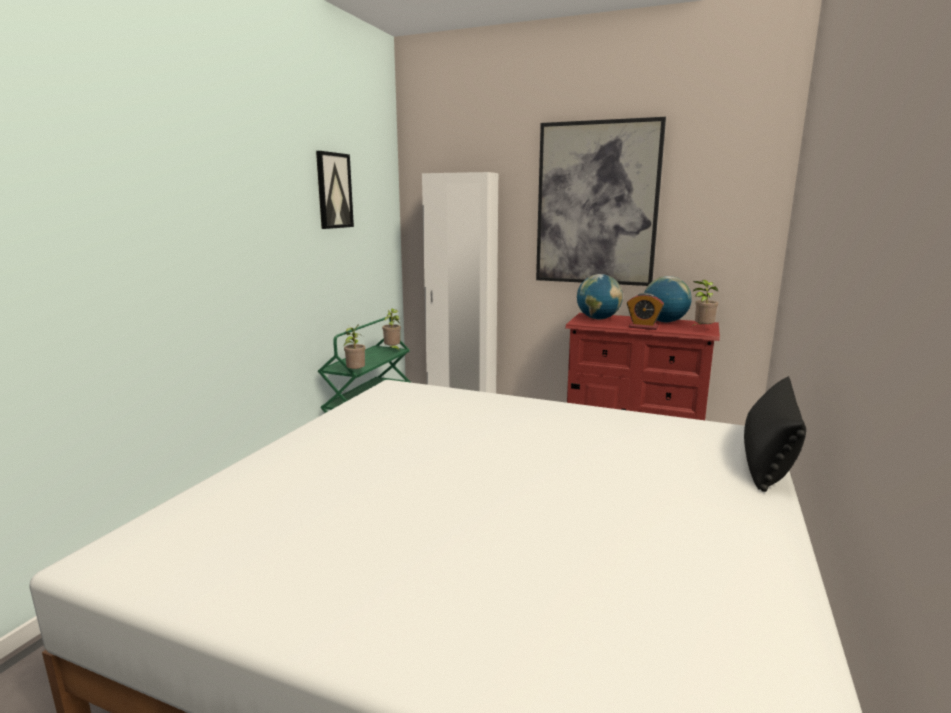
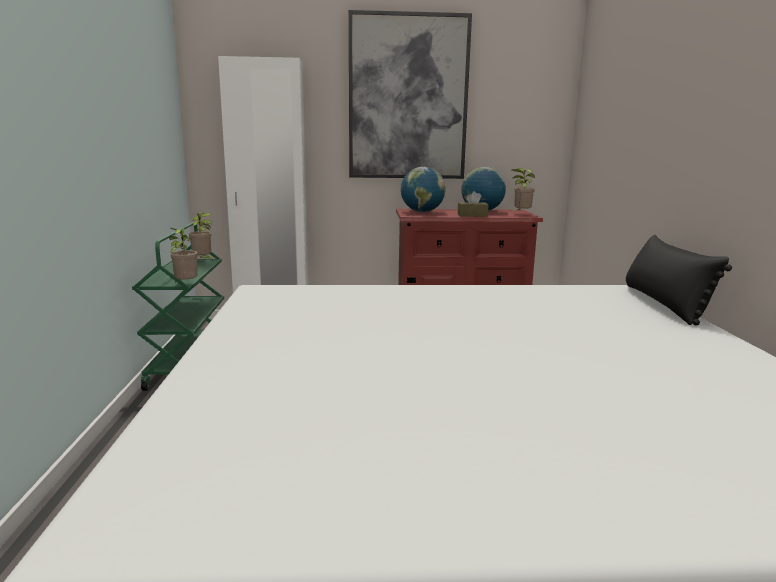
camera: 25 degrees left, 0 degrees up
picture [316,151,354,229] -> none
alarm clock [627,293,664,330] -> brown tissue box [458,191,489,217]

